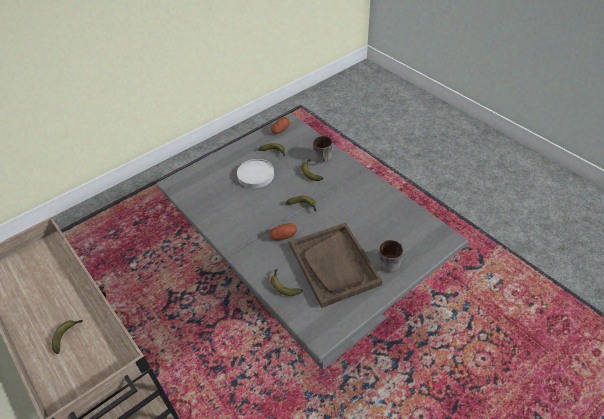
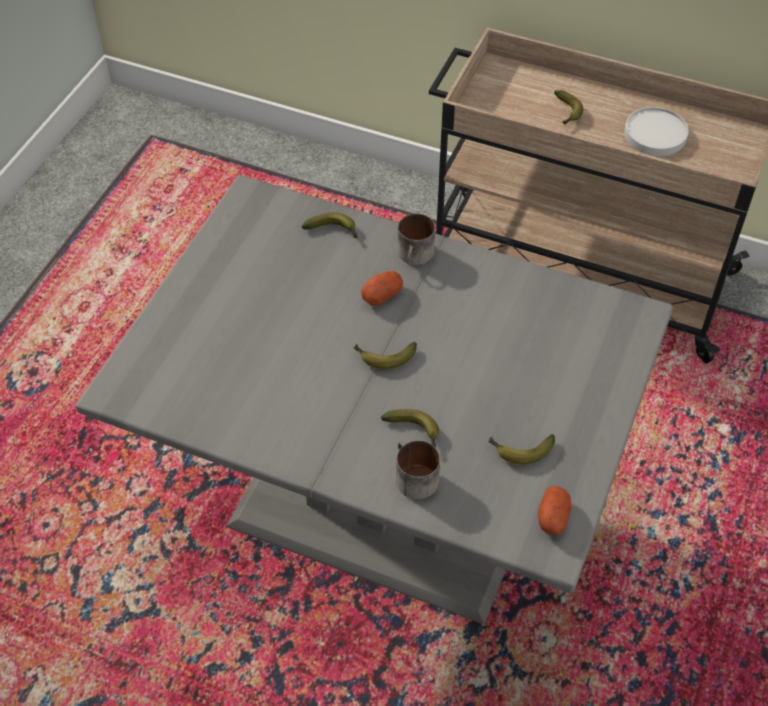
camera: 150 degrees right, 5 degrees up
white plate [237,159,274,188] -> white plate moved to [624,107,689,156]
brown tray [290,223,382,308] -> none
mug [377,240,403,272] -> mug moved to [398,214,435,265]

